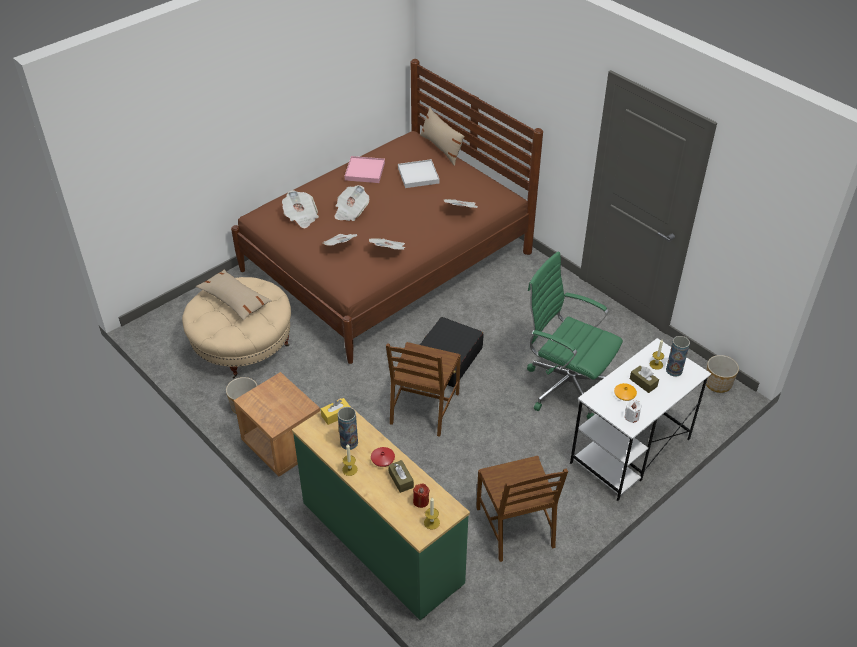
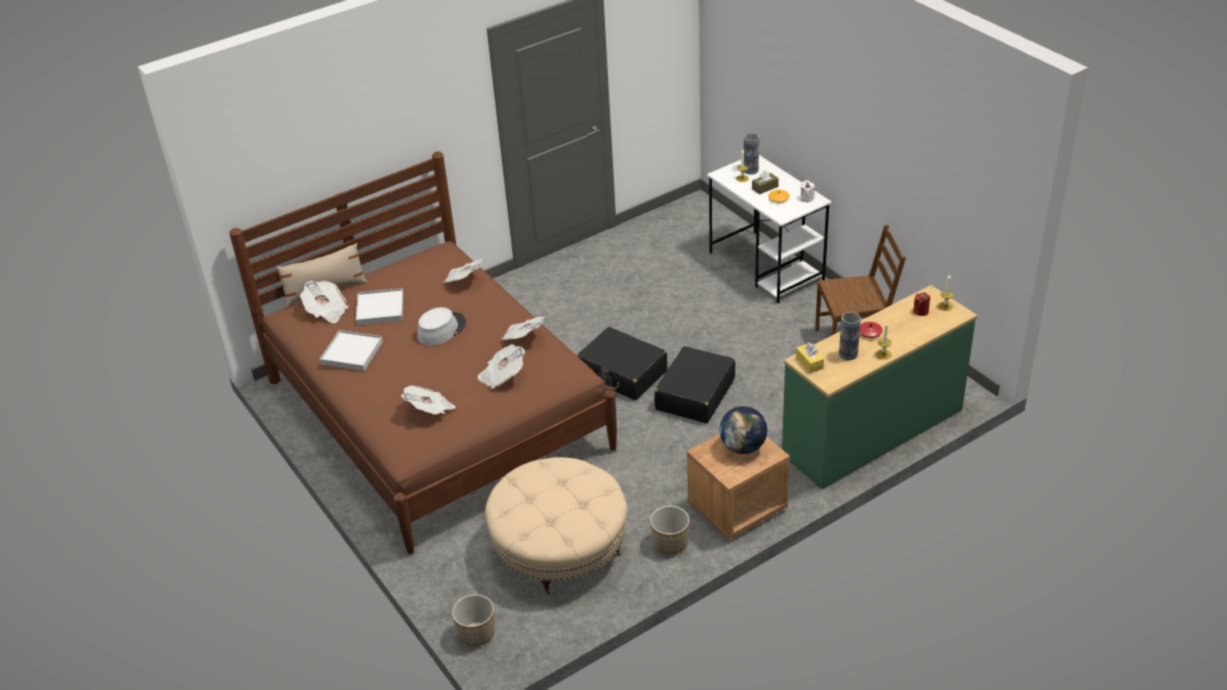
camera: 80 degrees left, 5 degrees down
beige pillow [196,269,272,320] -> none
newspaper [334,185,369,221] -> newspaper moved to [300,281,349,323]
pink tray [344,156,385,183] -> white tray [320,330,383,371]
brown chair [386,342,461,437] -> black suitcase [654,346,735,423]
brown tissue box [388,460,414,493] -> none
green office chair [527,251,623,419] -> none
planter [706,355,739,393] -> planter moved to [452,594,495,646]
none -> grey hat [417,307,466,346]
none -> globe [719,406,767,454]

